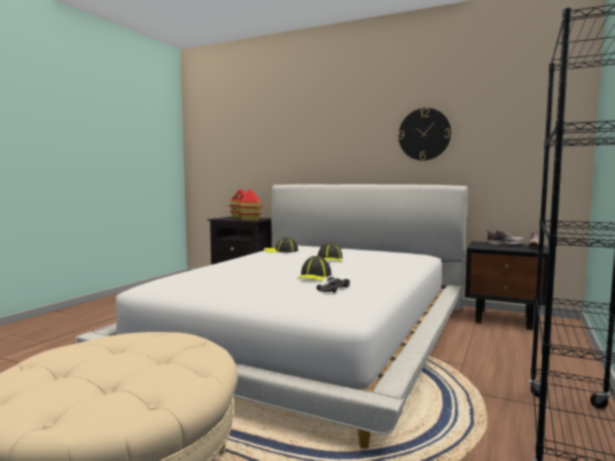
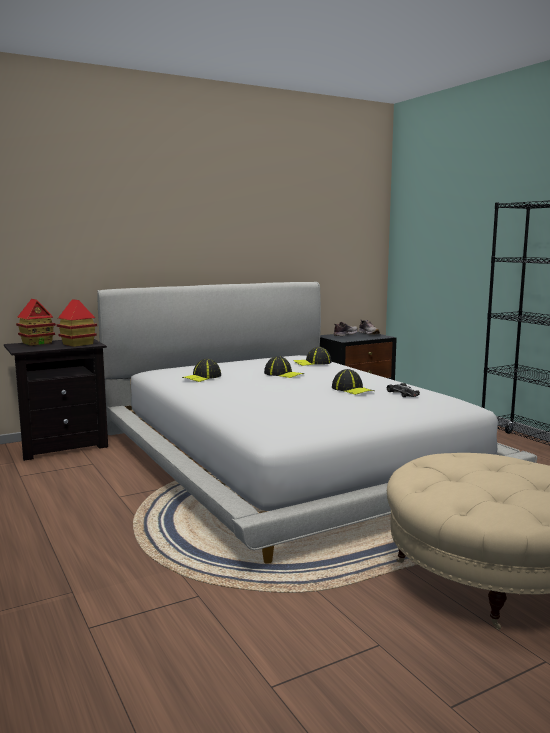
camera: 55 degrees left, 5 degrees up
wall clock [398,108,451,161] -> none
none -> cap [293,347,331,366]

